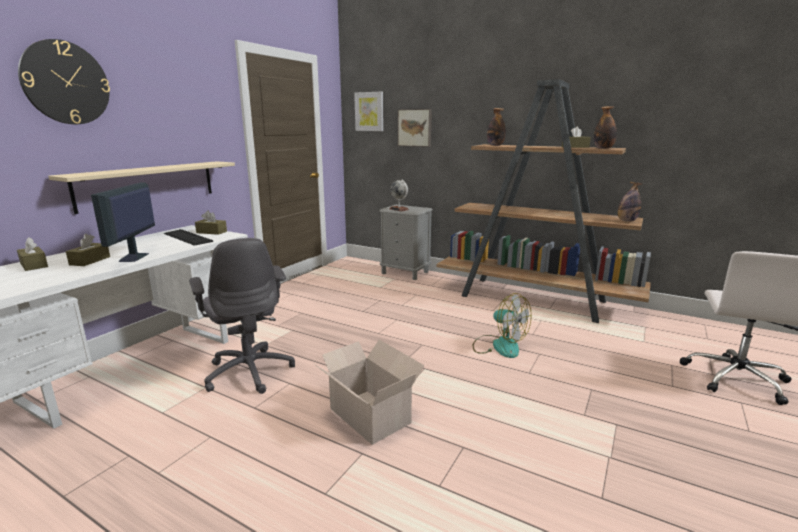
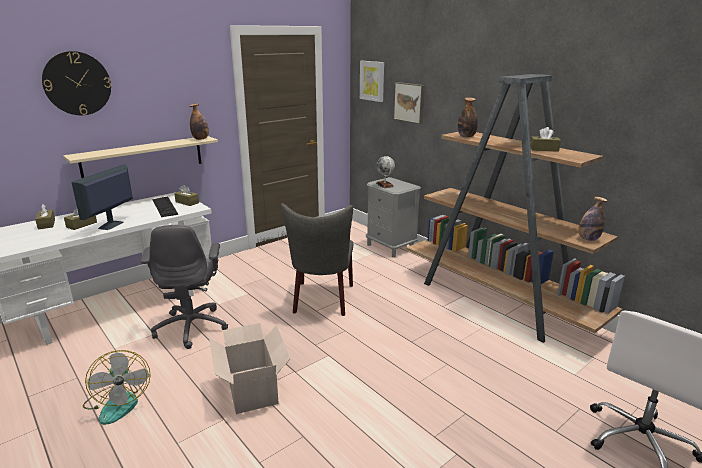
camera: 20 degrees right, 5 degrees up
fan [473,293,531,358] -> fan moved to [83,350,151,425]
bottle [594,106,617,149] -> bottle moved to [189,103,209,140]
none -> grey chair [281,203,353,316]

